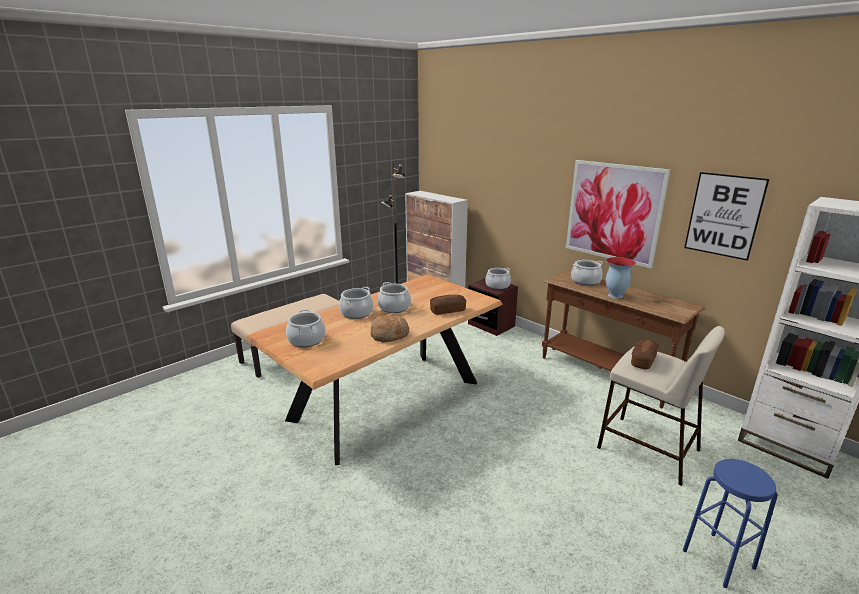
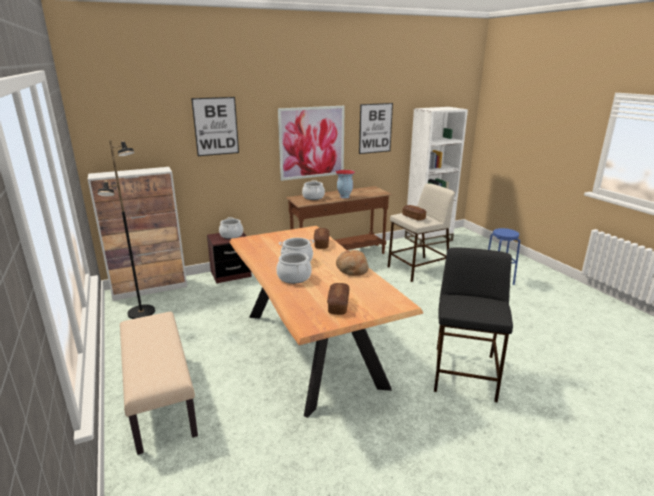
camera: 70 degrees left, 0 degrees up
cooking pot [286,309,326,347] -> bread [327,283,349,315]
none -> picture [191,97,239,156]
none -> black stool [434,247,513,402]

